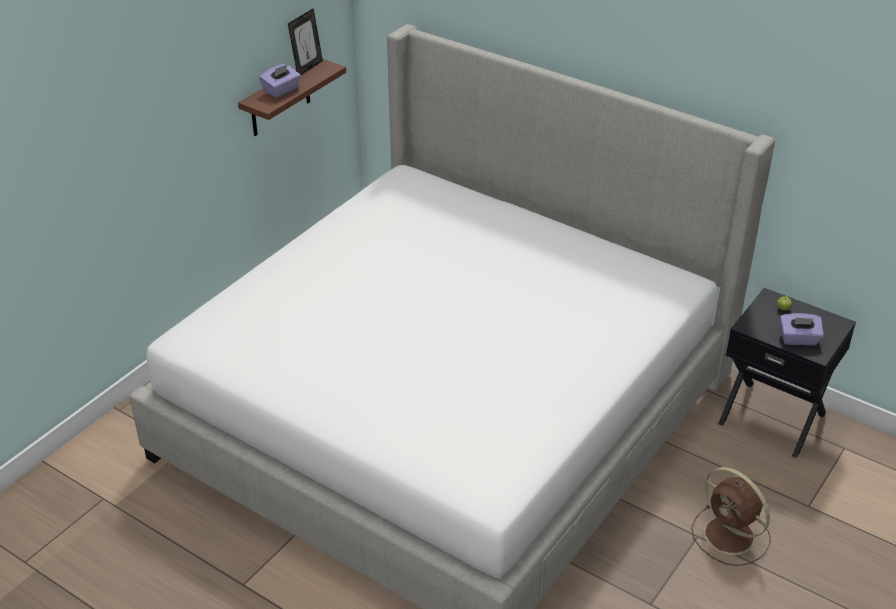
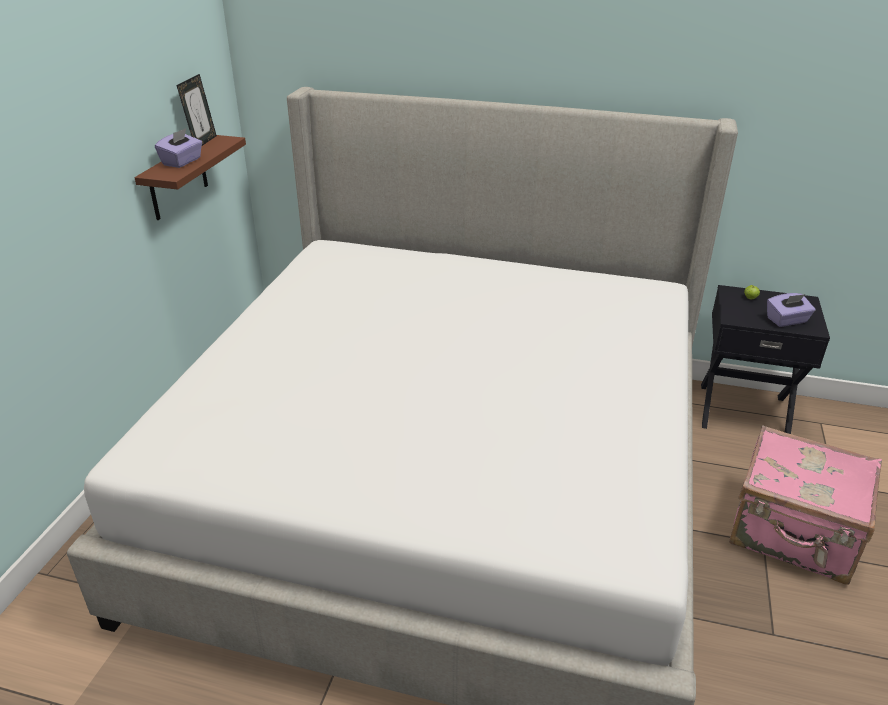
camera: 20 degrees left, 5 degrees down
brown fan [691,467,771,566] -> pink suitcase [729,425,882,585]

